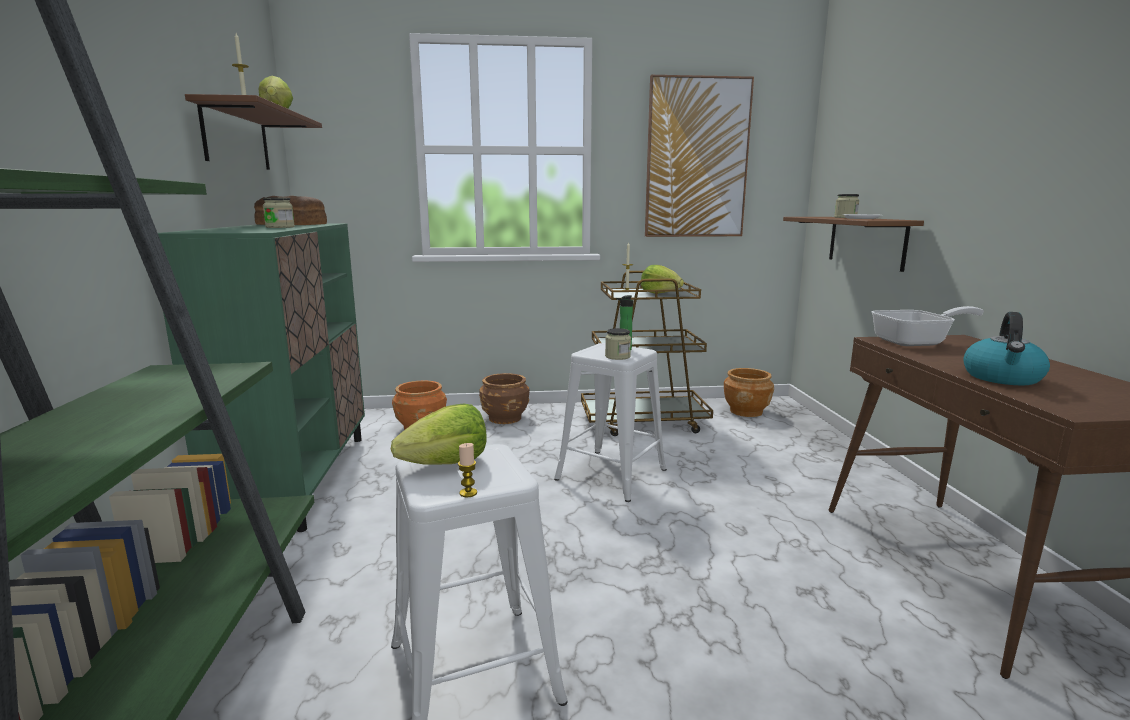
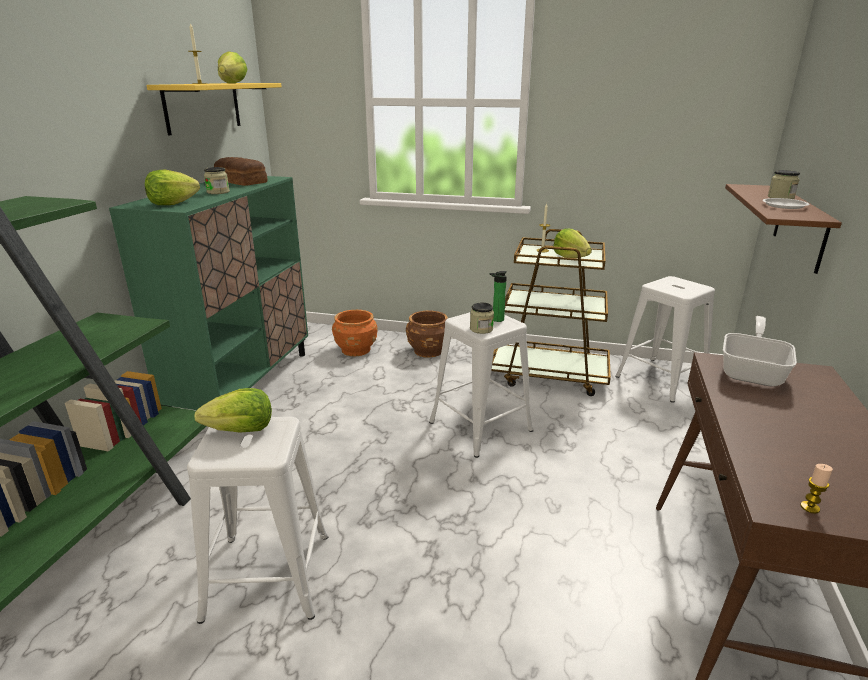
camera: 20 degrees right, 10 degrees up
brown shelf [185,94,322,170] -> yellow shelf [146,83,282,136]
candle [458,443,477,498] -> candle moved to [800,464,833,514]
picture [645,75,754,237] -> none
brown planter [724,368,774,417] -> white stool [615,276,715,403]
frying pan [872,306,984,346] -> frying pan turned 75 degrees counterclockwise [723,316,797,386]
kettle [963,312,1050,386] -> none
none -> lettuce [145,169,200,205]

